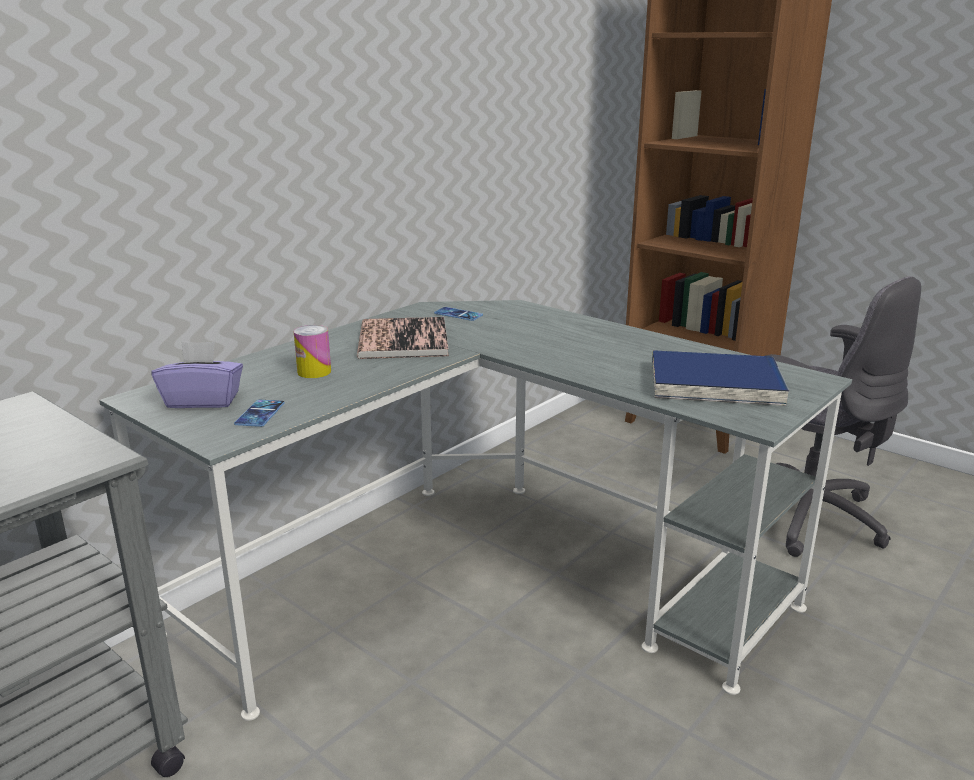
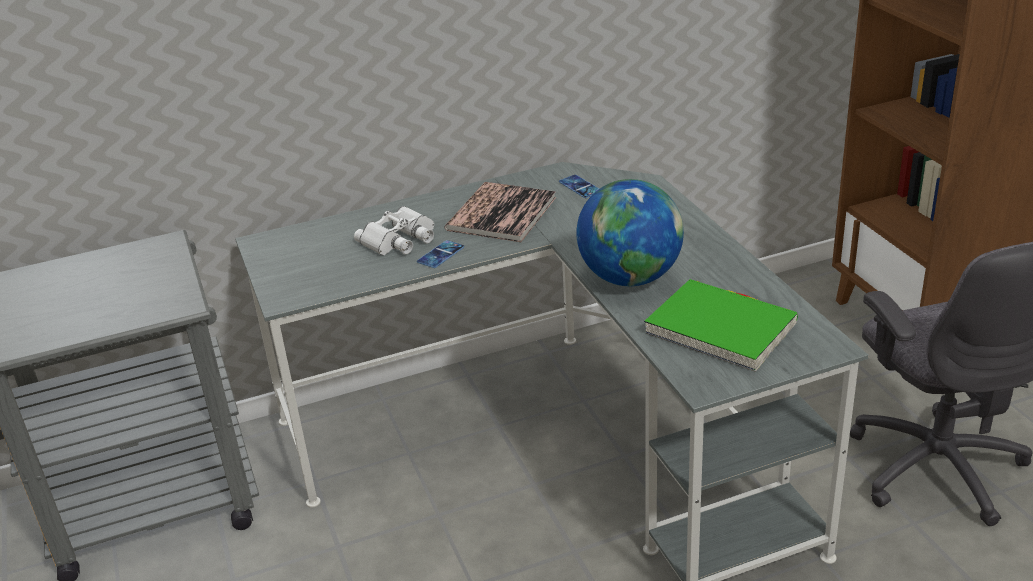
camera: 30 degrees right, 10 degrees up
purple tissue box [152,342,243,408] -> none
phone [234,400,285,427] -> phone moved to [417,240,464,268]
can [294,325,331,378] -> white binoculars [354,206,434,256]
blue book [652,350,789,406] -> green book [644,279,798,372]
none -> globe [576,179,684,286]

